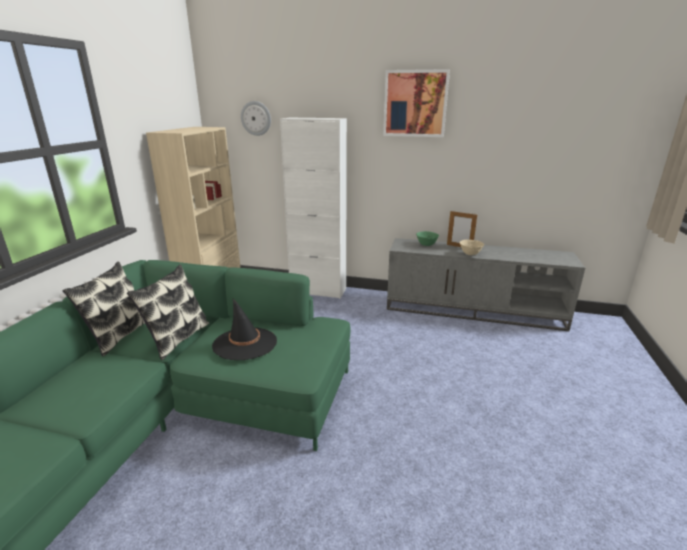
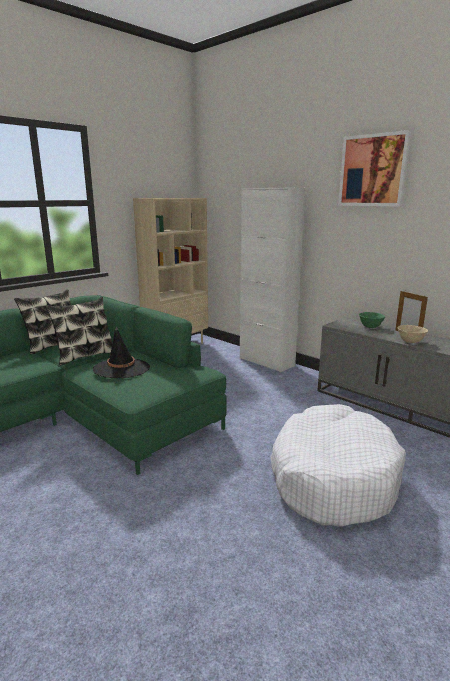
camera: 30 degrees right, 5 degrees down
wall clock [241,101,271,136] -> none
none -> white dog bed [271,404,406,527]

